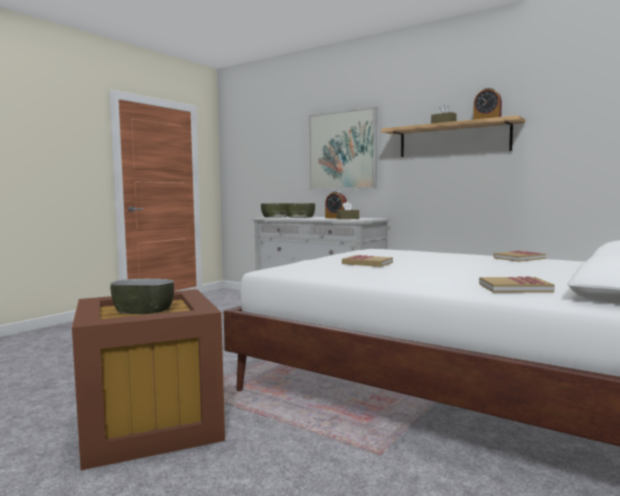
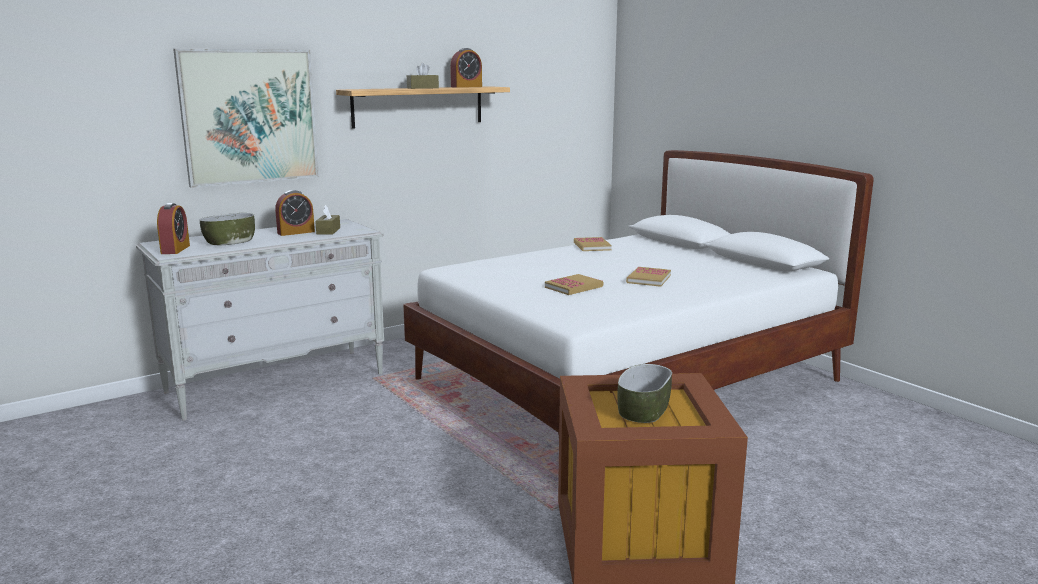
camera: 70 degrees left, 10 degrees up
bowl [261,203,288,218] -> alarm clock [157,203,190,254]
book [479,276,555,293] -> book moved to [626,267,671,287]

